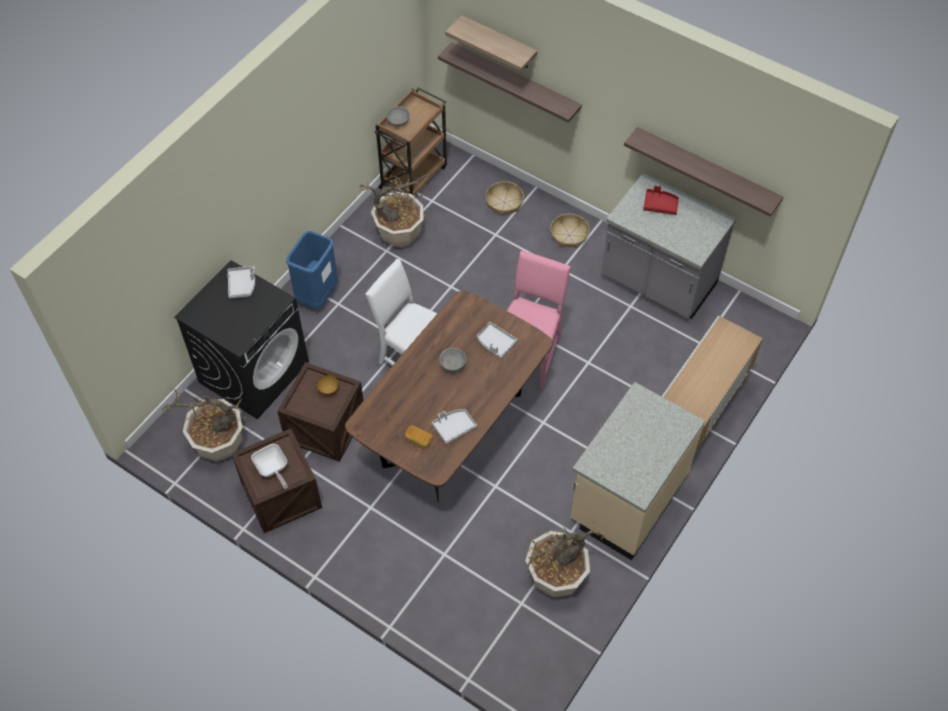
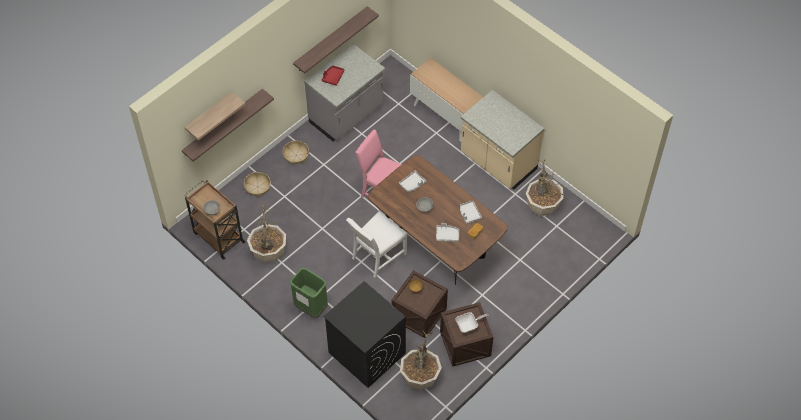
camera: 80 degrees left, 0 degrees up
grey tray [228,266,255,299] -> grey tray moved to [436,223,459,242]
blue trash can [286,231,338,309] -> green trash can [290,268,328,318]

